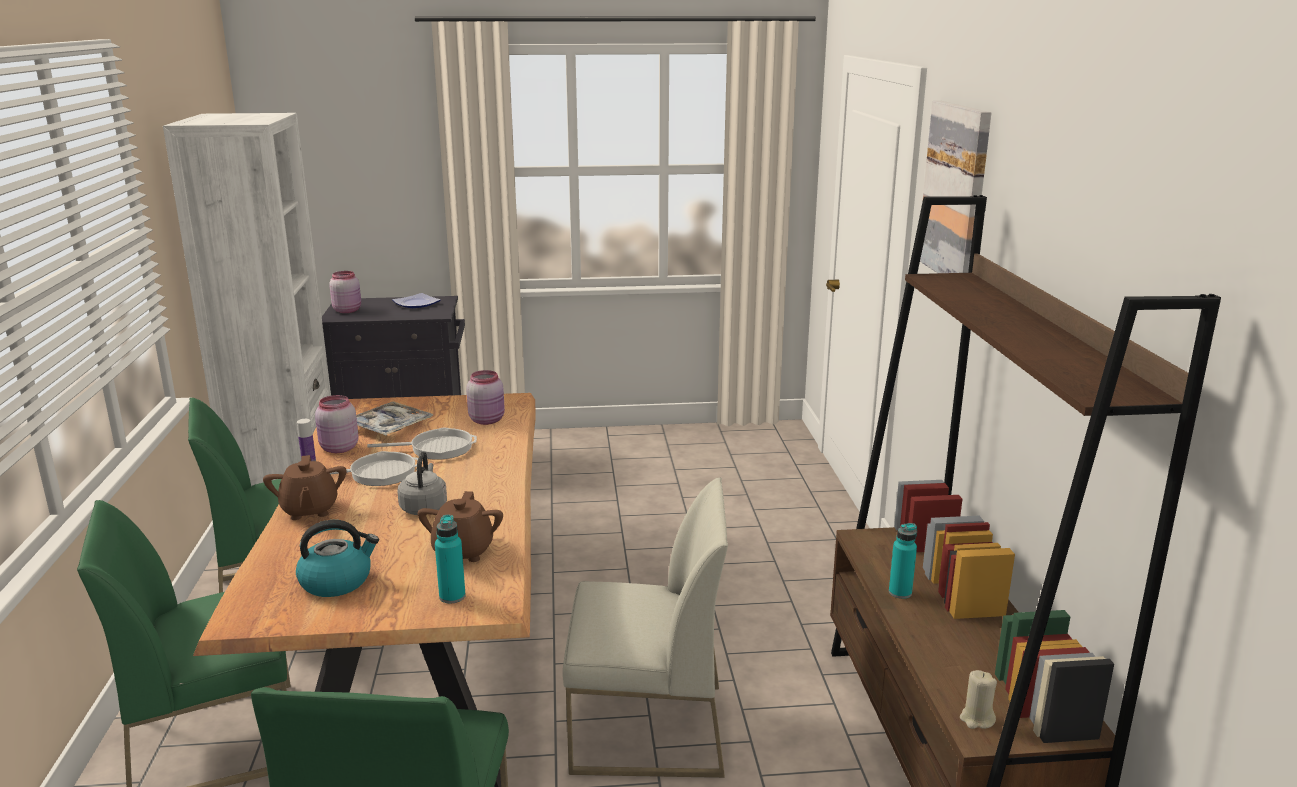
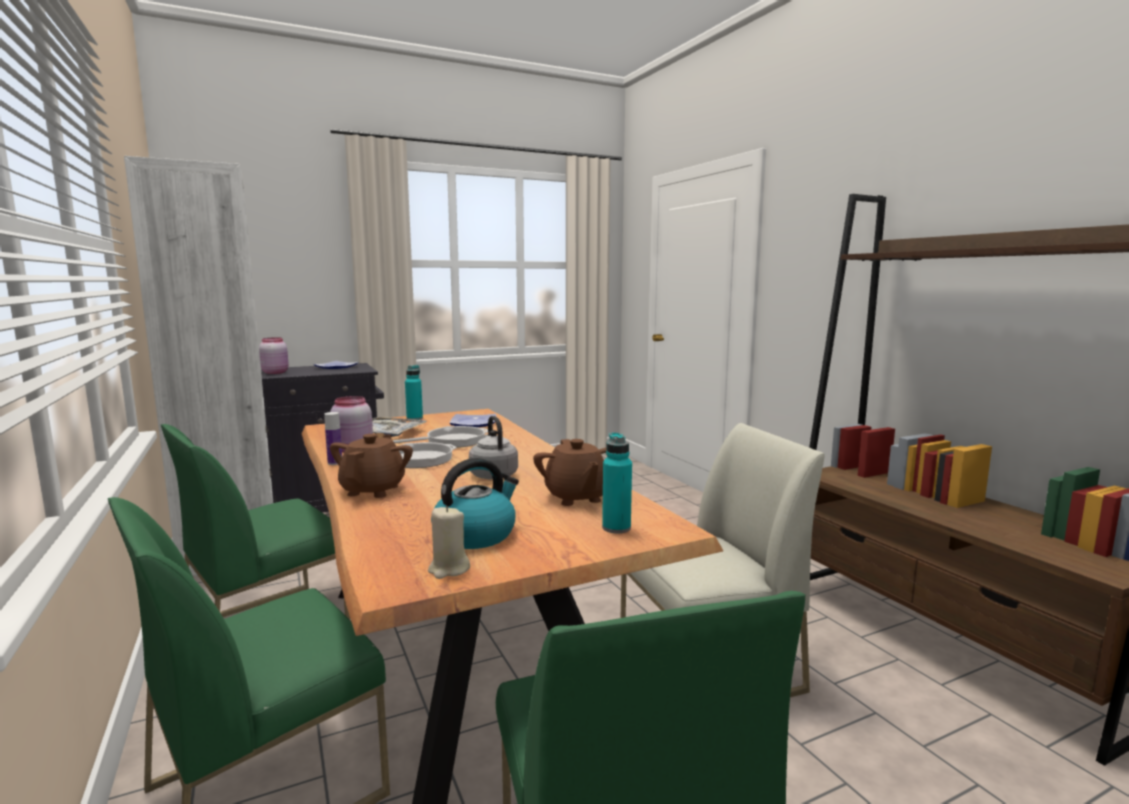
camera: 20 degrees left, 10 degrees down
brown teapot [263,455,347,520] -> brown teapot turned 135 degrees counterclockwise [330,434,413,498]
pink jar [466,370,505,425] -> plate [450,414,496,427]
turquoise bottle [889,523,917,599] -> turquoise bottle moved to [405,365,423,420]
picture [920,101,991,273] -> none
beige candle [960,670,997,729] -> beige candle moved to [428,506,470,579]

